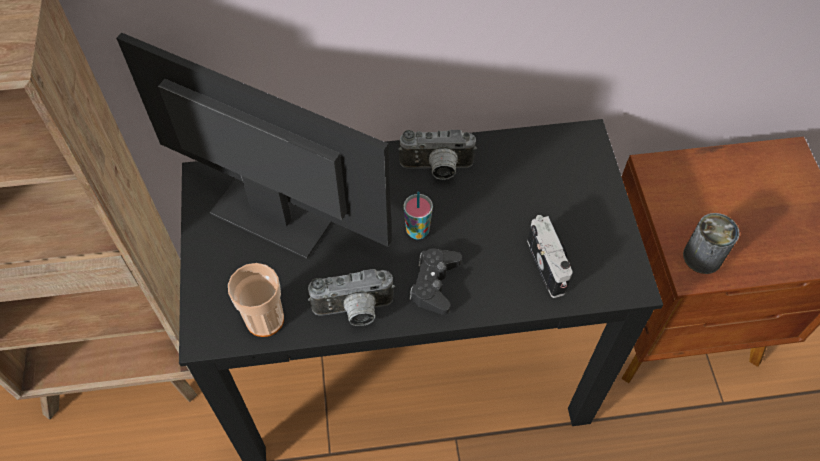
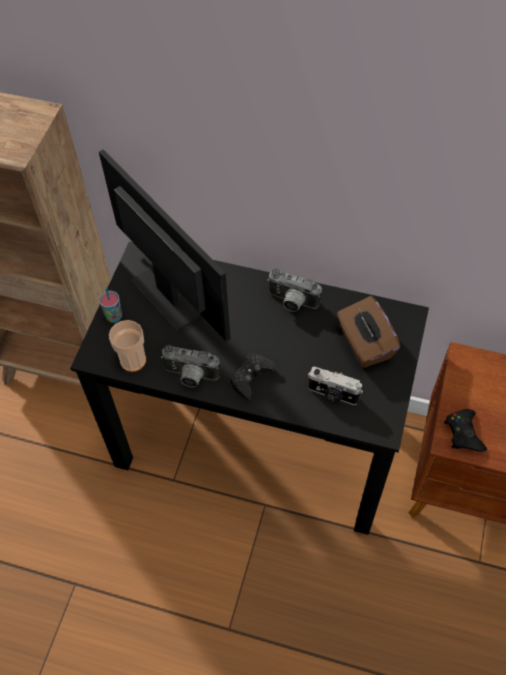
camera: 25 degrees right, 0 degrees up
cup [403,191,433,240] -> cup moved to [99,289,122,323]
camera [527,215,573,298] -> camera turned 105 degrees clockwise [308,366,363,405]
can [683,213,739,274] -> black game controller [444,409,487,452]
none -> brown tissue box [337,296,401,368]

